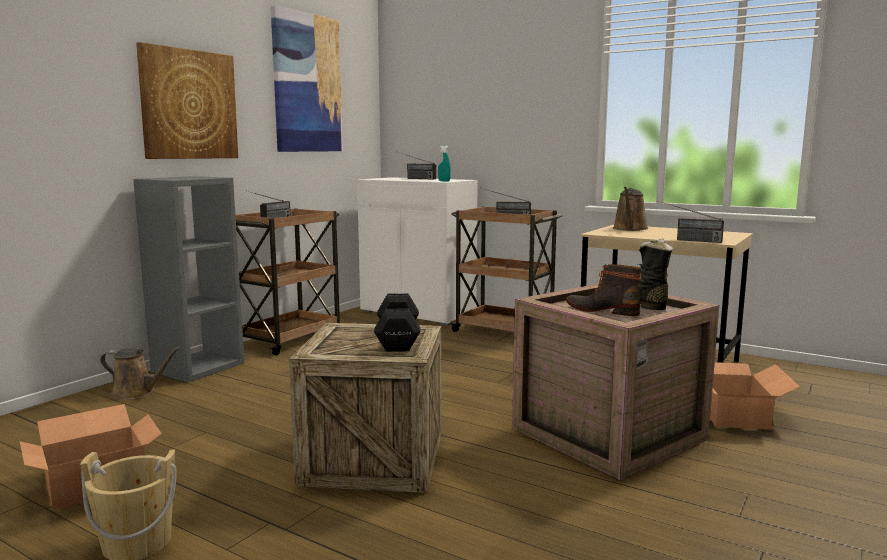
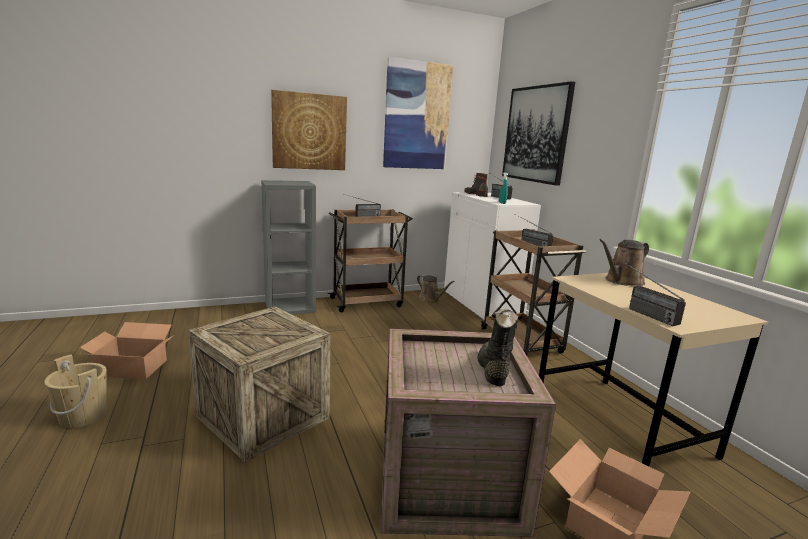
camera: 35 degrees right, 5 degrees up
brown watering can [100,346,181,400] -> brown watering can moved to [417,275,455,303]
black dumbbell [374,293,421,351] -> none
boot [566,264,642,316] -> boot moved to [465,173,488,197]
none -> picture [502,81,575,186]

